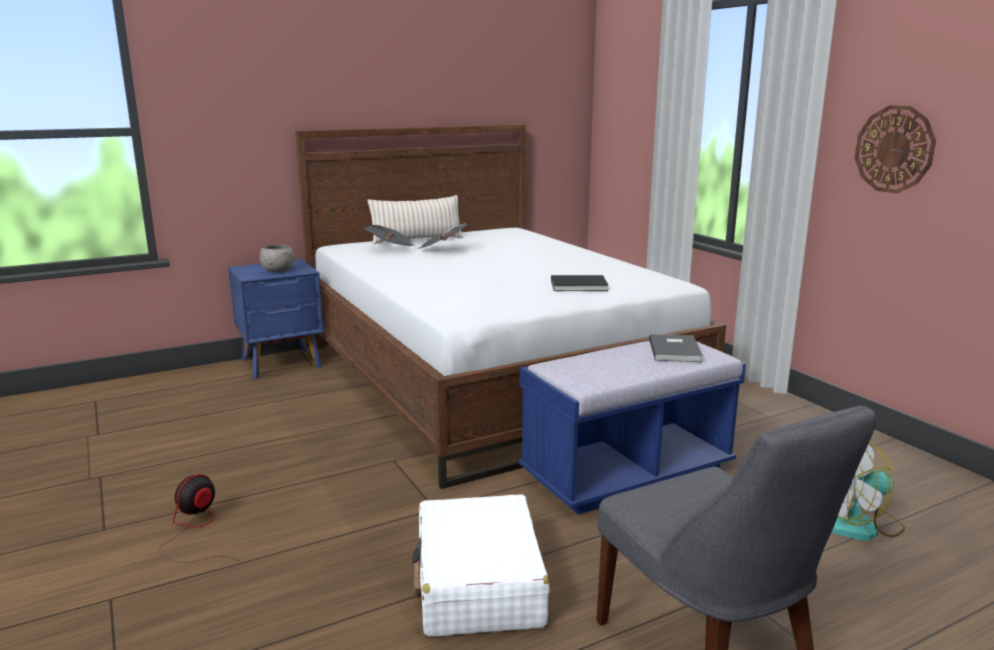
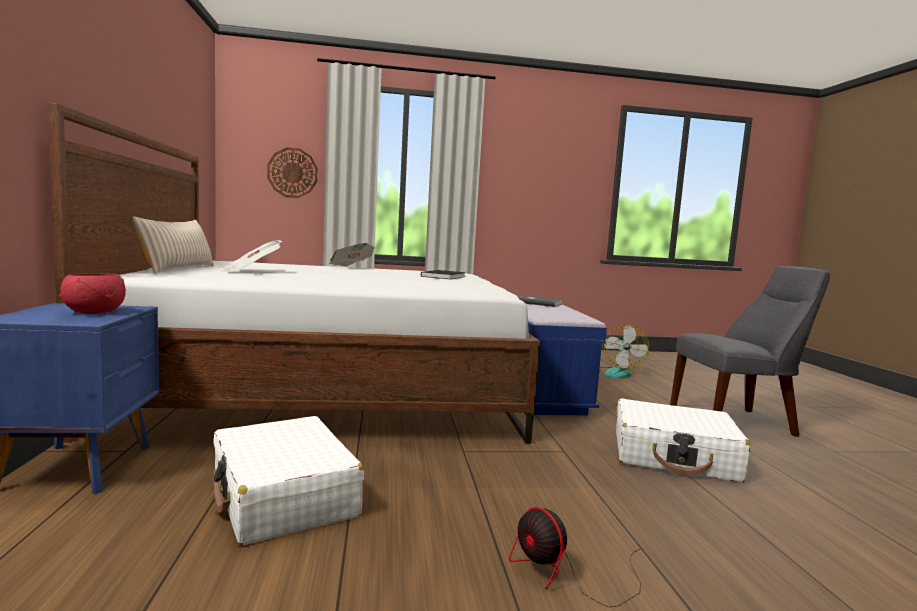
camera: 70 degrees left, 10 degrees down
grey bowl [260,245,295,272] -> red bowl [59,273,126,314]
newspaper [363,225,414,246] -> newspaper moved to [329,243,375,266]
wall clock [854,105,936,193] -> wall clock moved to [267,147,318,198]
none -> white suitcase [213,416,364,545]

